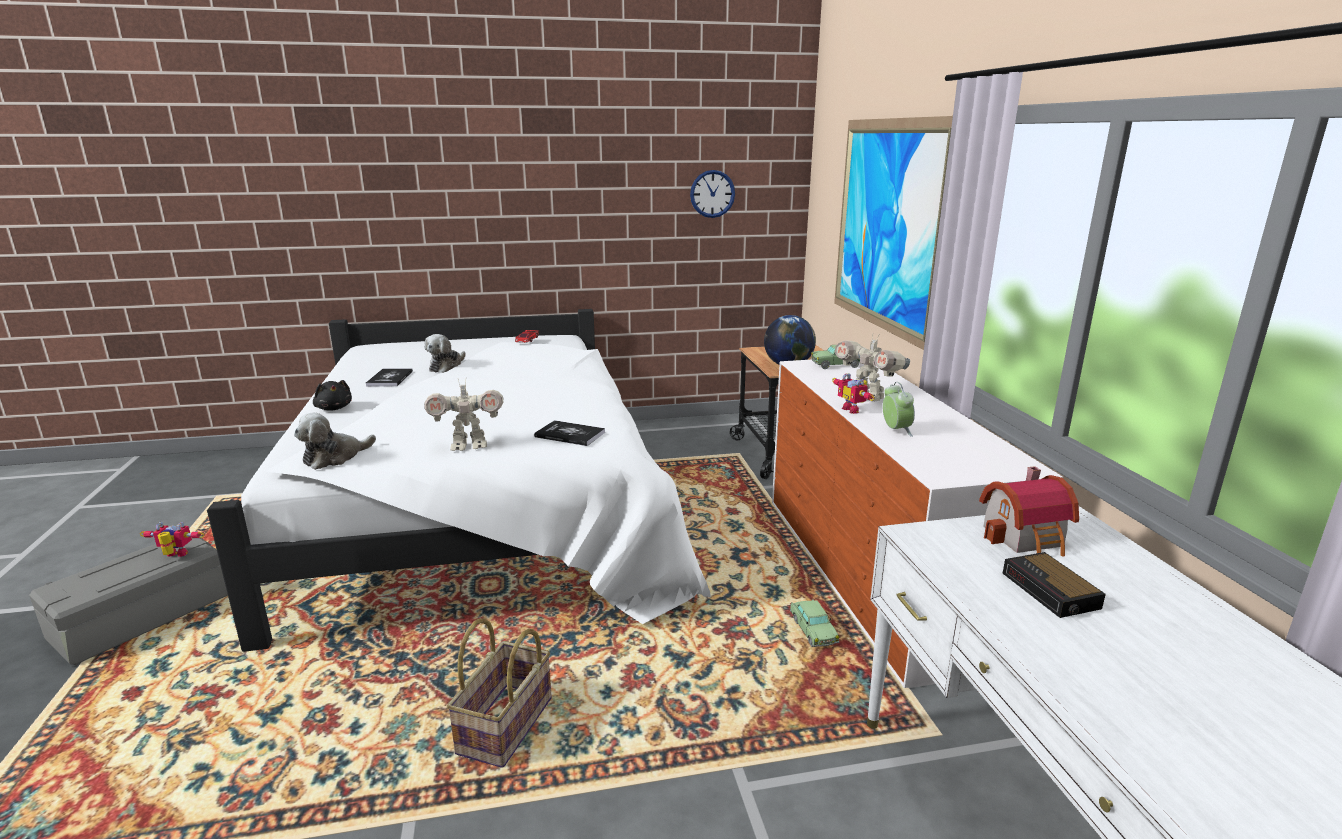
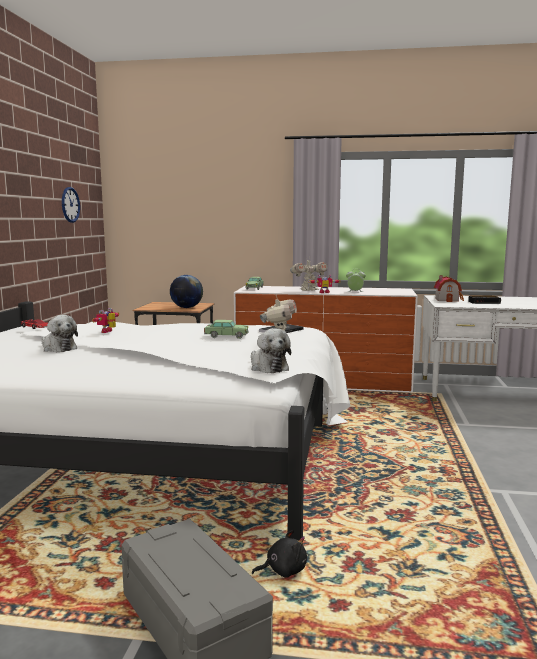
camera: 70 degrees left, 10 degrees down
toy robot [140,522,205,557] -> toy robot moved to [92,308,119,333]
black plush toy [313,380,352,411] -> black plush toy moved to [252,530,307,578]
book [366,369,413,386] -> none
basket [447,618,552,768] -> none
toy car [790,599,840,647] -> toy car moved to [204,320,248,339]
picture [834,116,953,350] -> none

